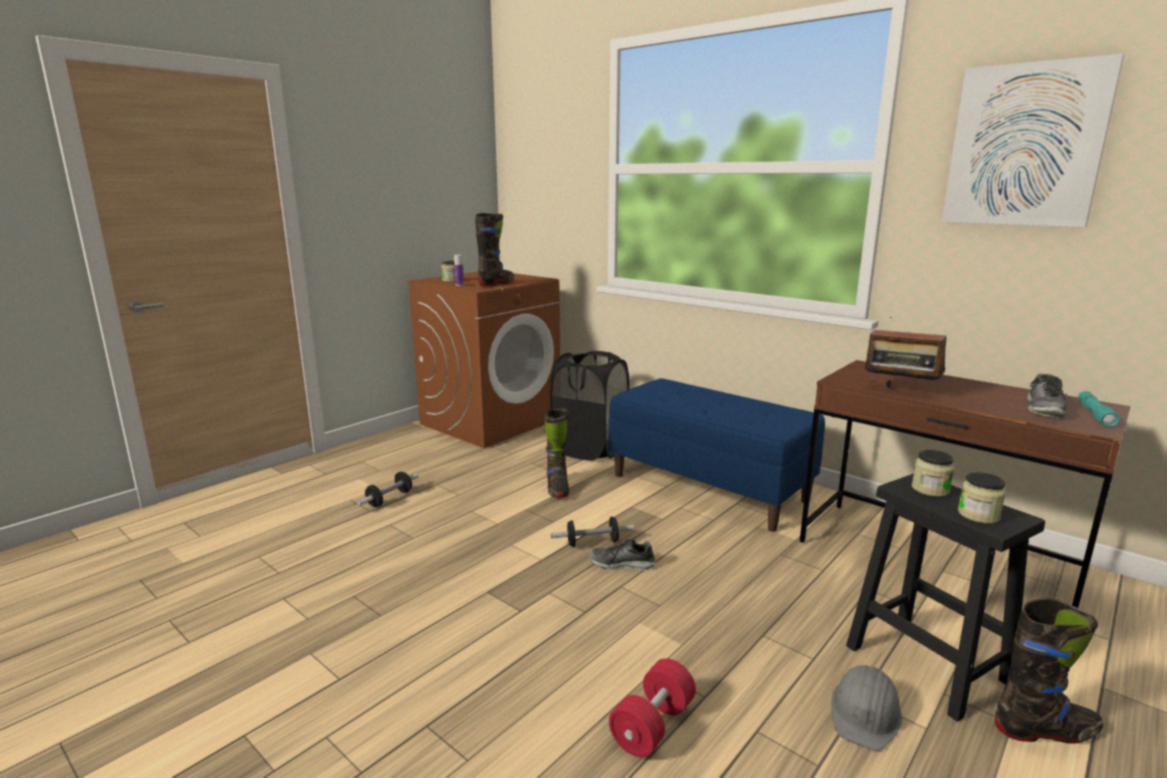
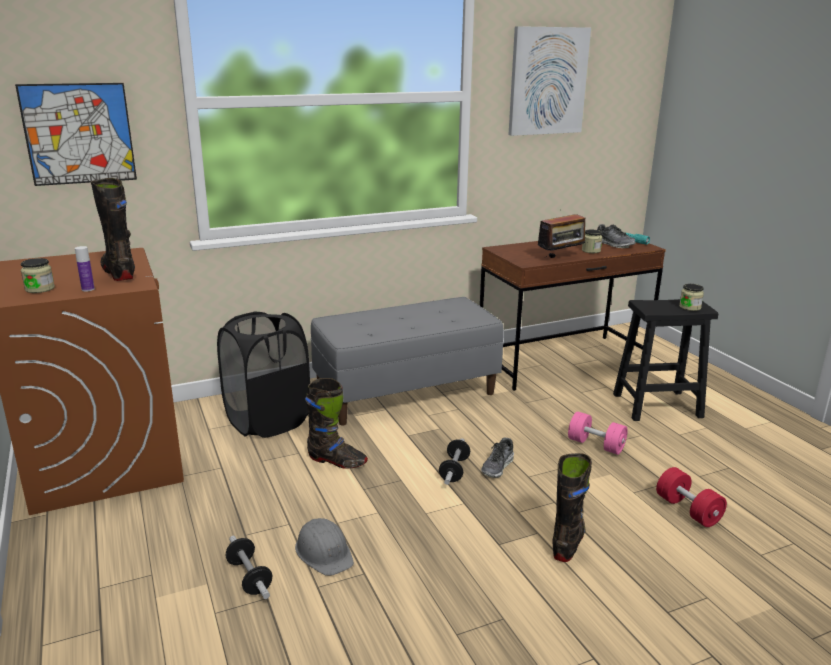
camera: 65 degrees left, 5 degrees up
blue bench [608,378,825,532] -> grey bench [311,297,504,426]
grey hard hat [831,665,902,751] -> grey hard hat moved to [295,518,354,576]
jar [912,450,955,497] -> jar moved to [582,229,602,253]
black boot [995,598,1104,744] -> black boot moved to [553,453,592,562]
none -> picture [15,83,137,186]
none -> pink dumbbell [568,412,628,455]

